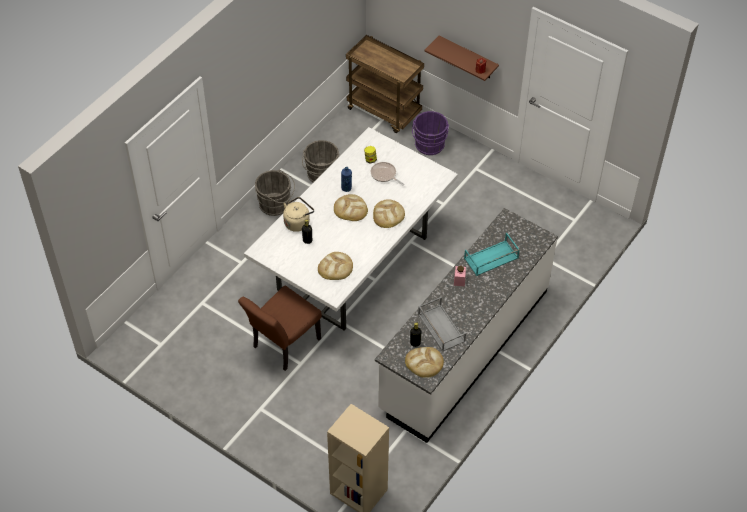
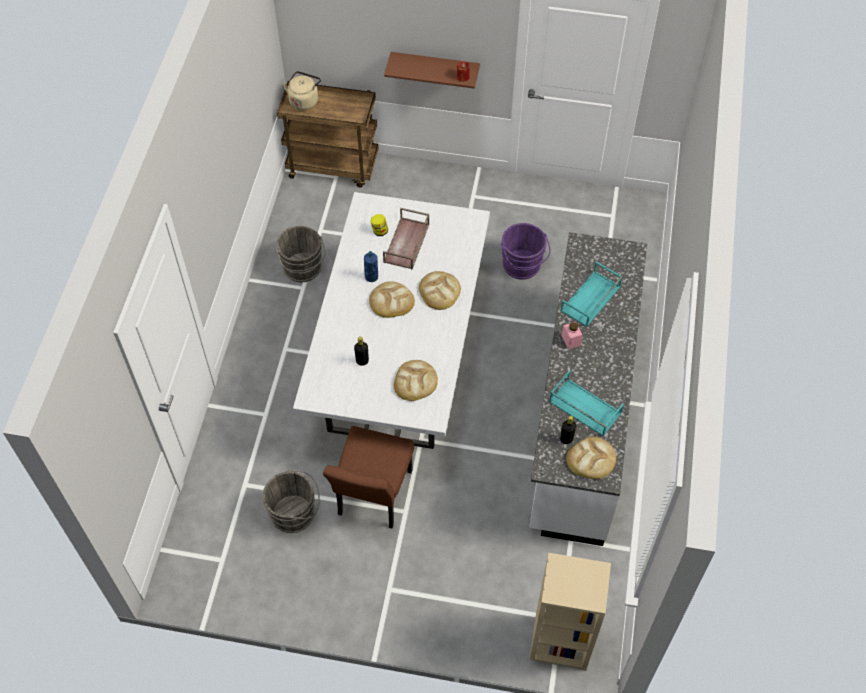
camera: 25 degrees left, 5 degrees up
grey bucket [255,170,295,216] -> grey bucket moved to [263,470,320,533]
beige kettle [283,197,314,232] -> beige kettle moved to [283,71,321,110]
frying pan [371,162,404,185] -> brown tray [383,208,429,269]
purple bucket [412,111,449,155] -> purple bucket moved to [501,223,551,280]
grey tray [418,297,466,352] -> turquoise tray [549,370,624,437]

